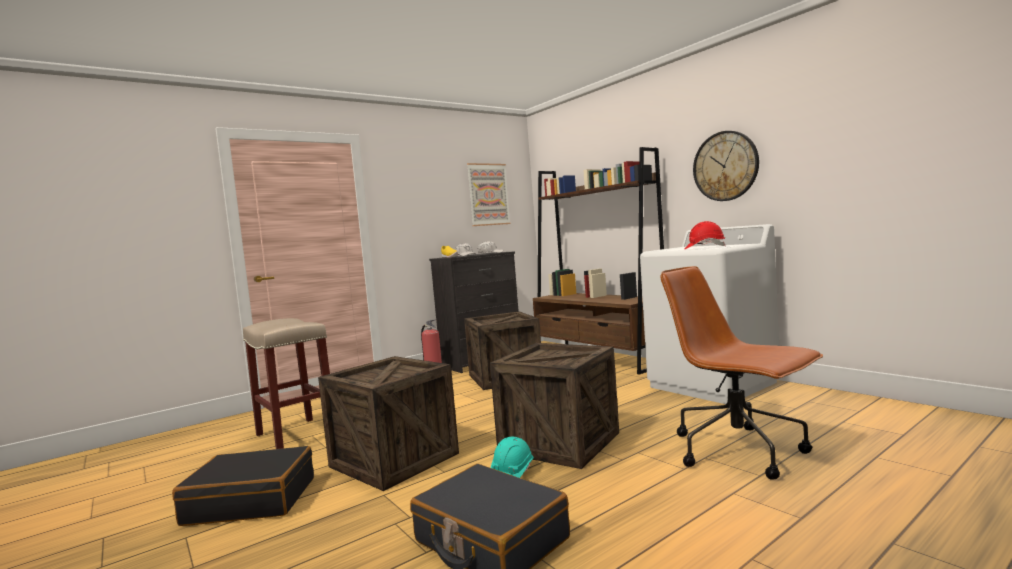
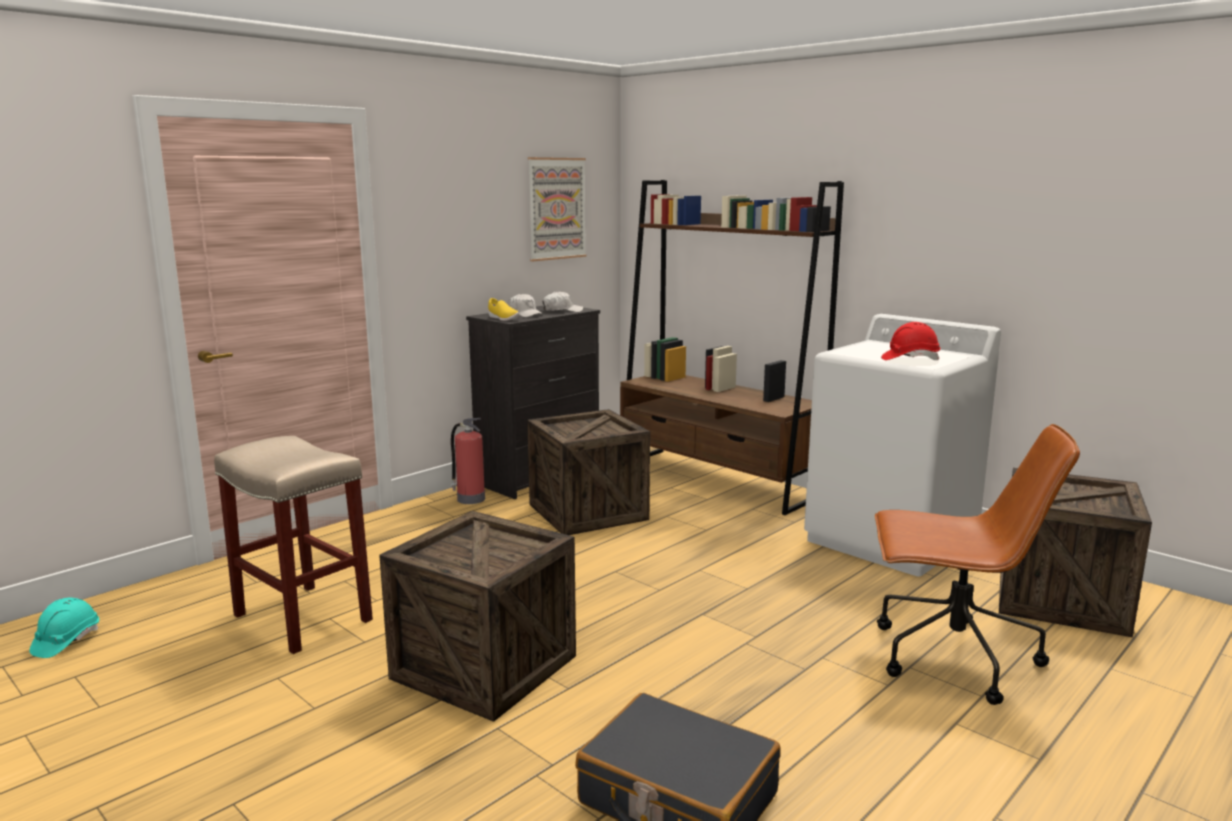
camera: 10 degrees left, 10 degrees up
black suitcase [172,446,314,526] -> none
crate [490,343,619,469] -> crate moved to [999,468,1152,637]
turquoise hard hat [491,437,534,478] -> turquoise hard hat moved to [29,598,99,658]
brown office chair [660,266,823,480] -> brown office chair turned 150 degrees clockwise [875,424,1080,705]
wall clock [693,131,759,201] -> none

